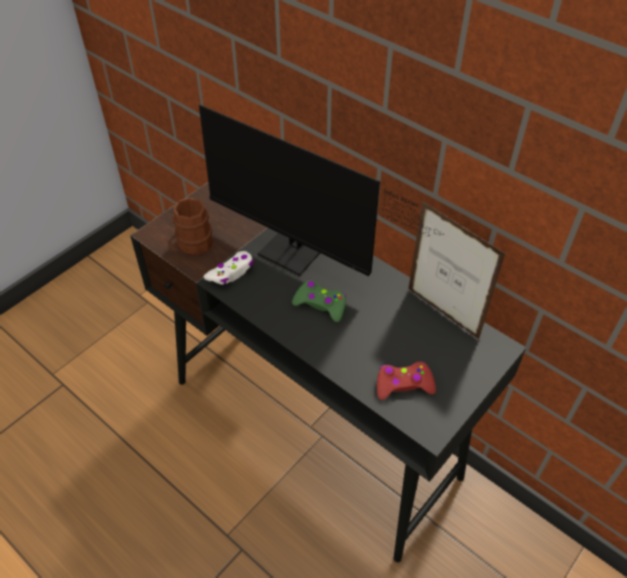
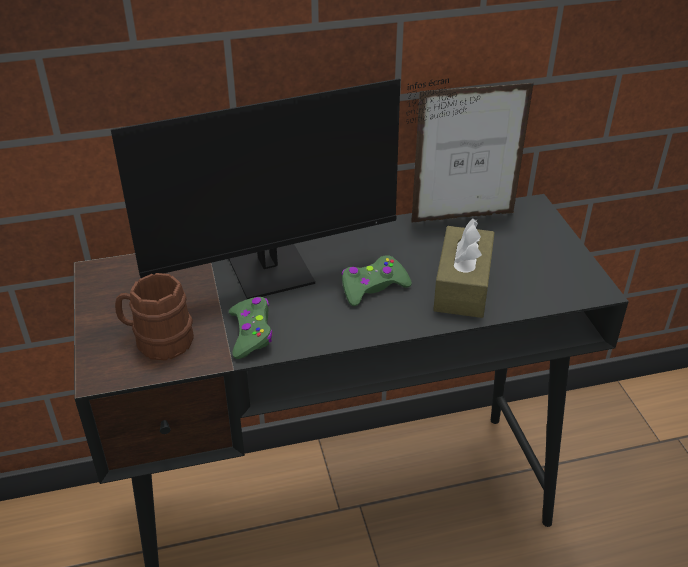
camera: 55 degrees left, 10 degrees down
white game controller [204,251,254,285] -> green game controller [229,297,273,359]
red game controller [377,362,436,400] -> none
none -> brown tissue box [433,218,495,318]

